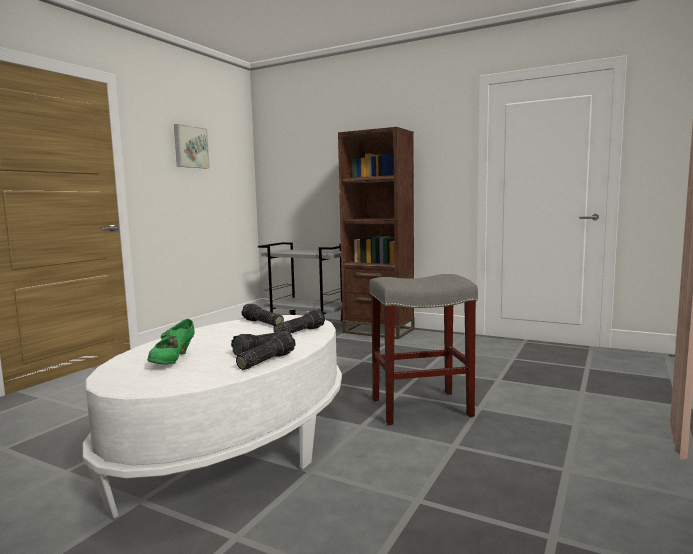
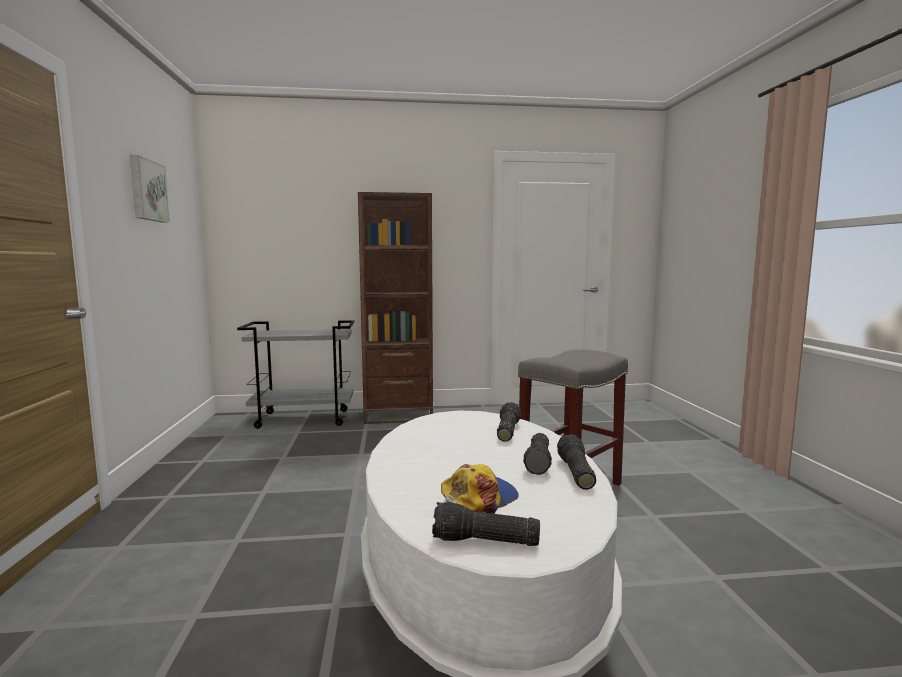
camera: 35 degrees left, 0 degrees up
green shoe [147,319,195,364] -> cap [441,464,519,514]
flashlight [242,304,284,326] -> flashlight moved to [432,502,540,546]

